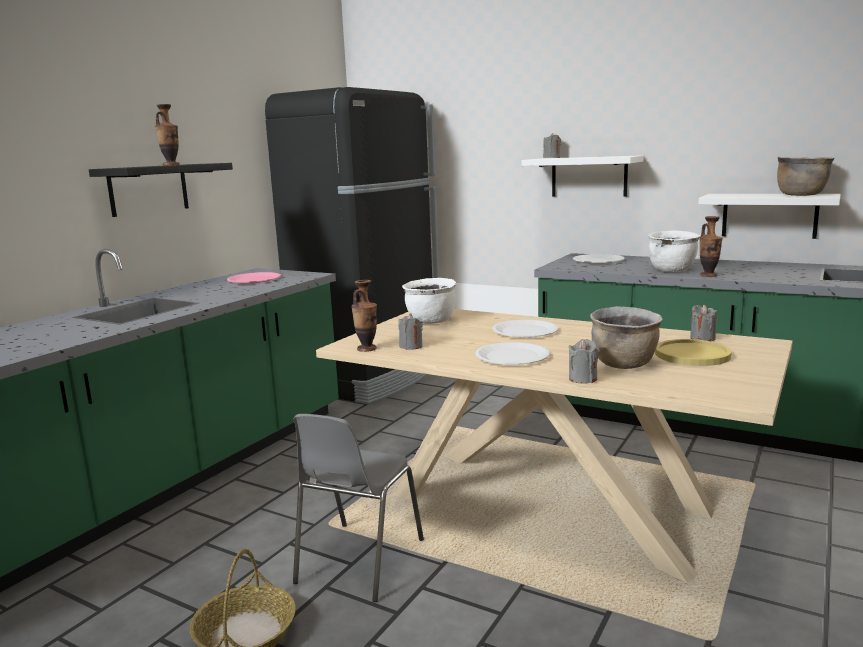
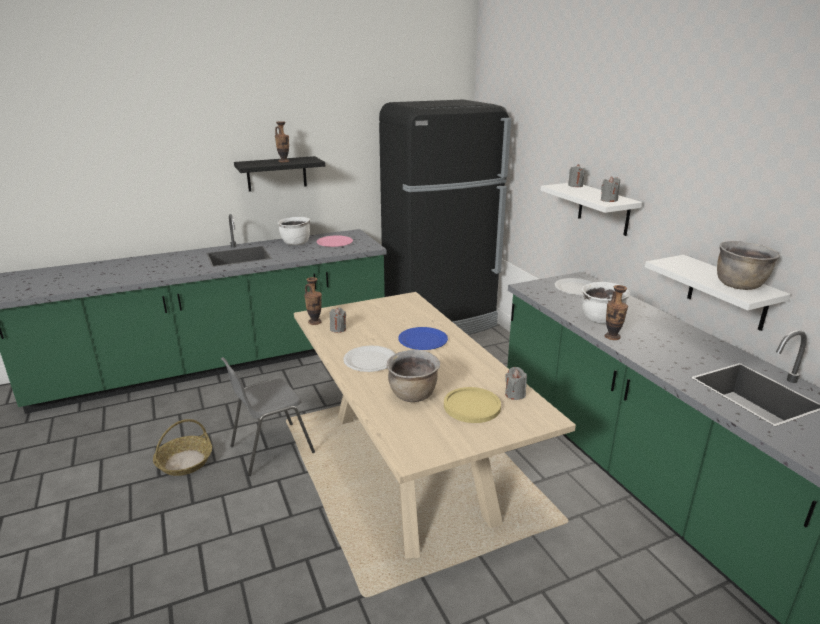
camera: 35 degrees right, 10 degrees up
white cooking pot [402,278,456,324] -> white cooking pot moved to [277,217,310,245]
white plate [492,319,559,337] -> blue plate [398,327,448,350]
grey candle [569,339,598,384] -> grey candle moved to [601,177,620,202]

